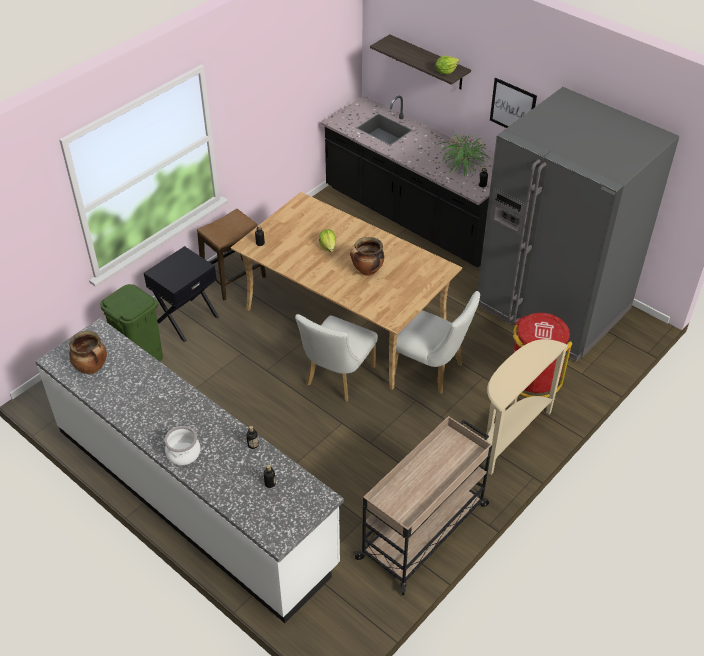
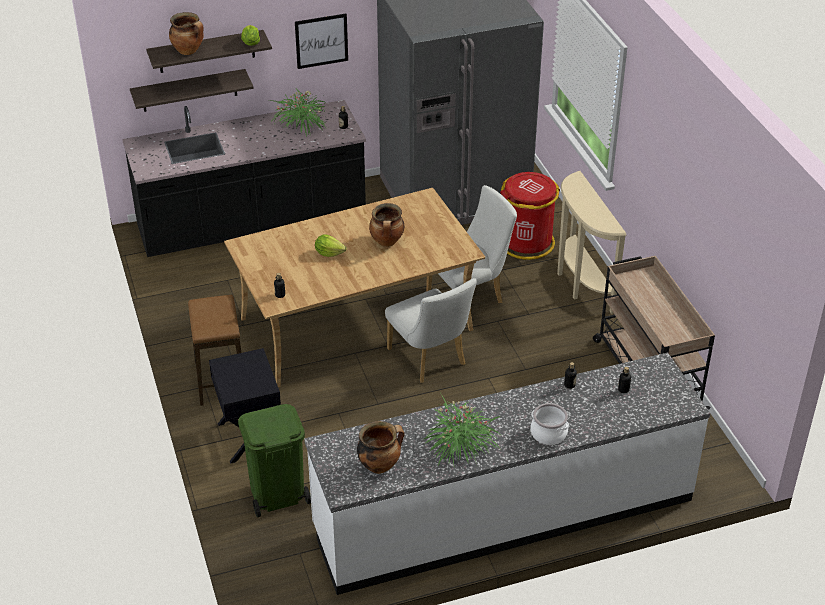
camera: 60 degrees left, 5 degrees down
none -> shelf [130,69,254,112]
none -> cooking pot [169,12,204,55]
none -> potted plant [422,394,502,465]

